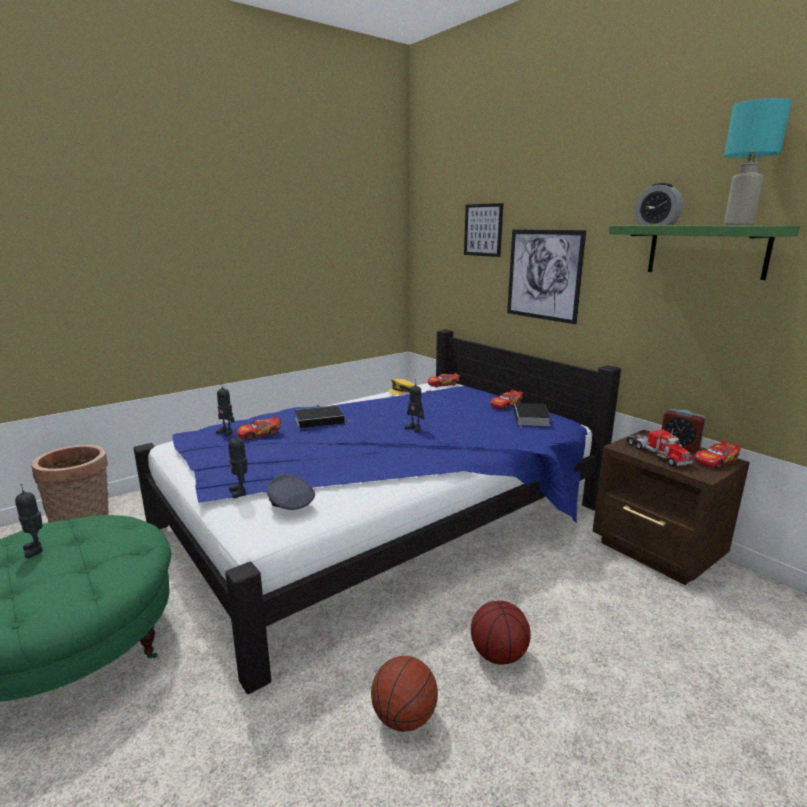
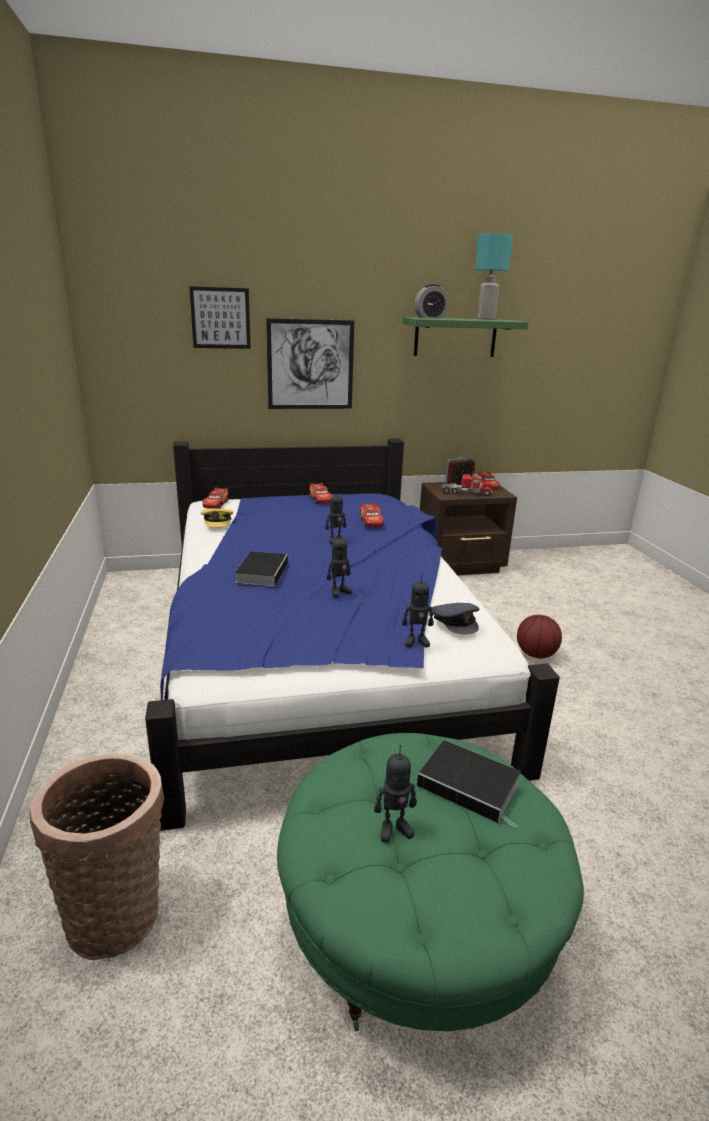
camera: 65 degrees left, 5 degrees up
toy robot [216,382,235,436] -> toy robot moved to [327,537,352,598]
toy car [237,416,281,440] -> toy car moved to [360,503,384,527]
grey cap [267,474,315,510] -> grey cap turned 105 degrees counterclockwise [431,603,480,634]
basketball [371,656,438,732] -> none
book [514,403,551,428] -> book moved to [417,740,521,828]

